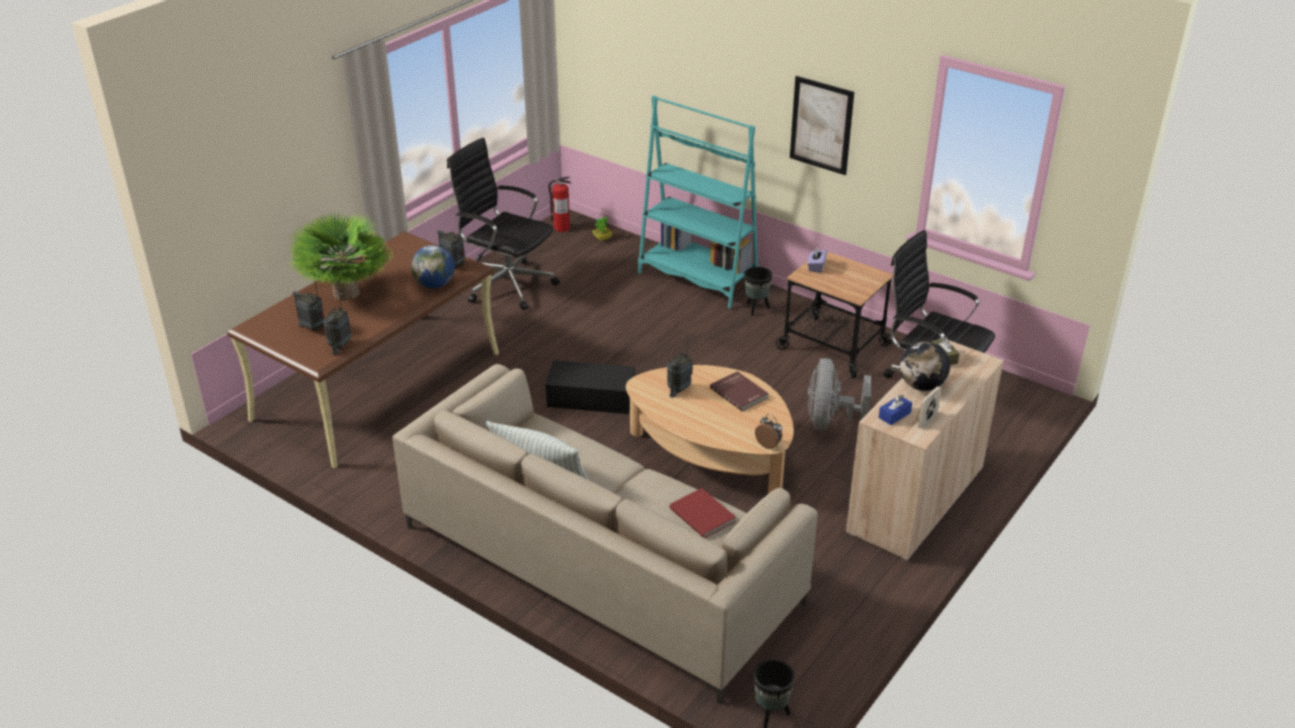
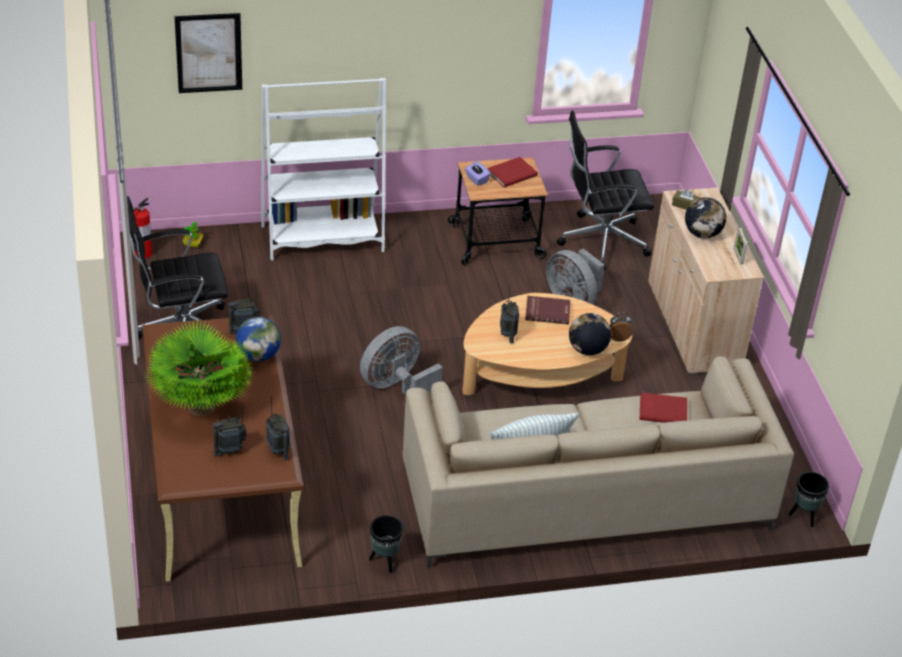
camera: 50 degrees left, 5 degrees up
black storage box [545,360,636,414] -> grey fan [360,326,443,396]
turquoise bookcase [638,95,758,309] -> white bookcase [261,78,386,260]
black planter [744,267,772,316] -> black planter moved to [369,515,404,573]
picture [790,76,854,175] -> picture moved to [174,13,242,93]
blue tissue box [879,394,912,425] -> none
none -> red book [487,157,538,187]
none -> globe [569,313,611,355]

